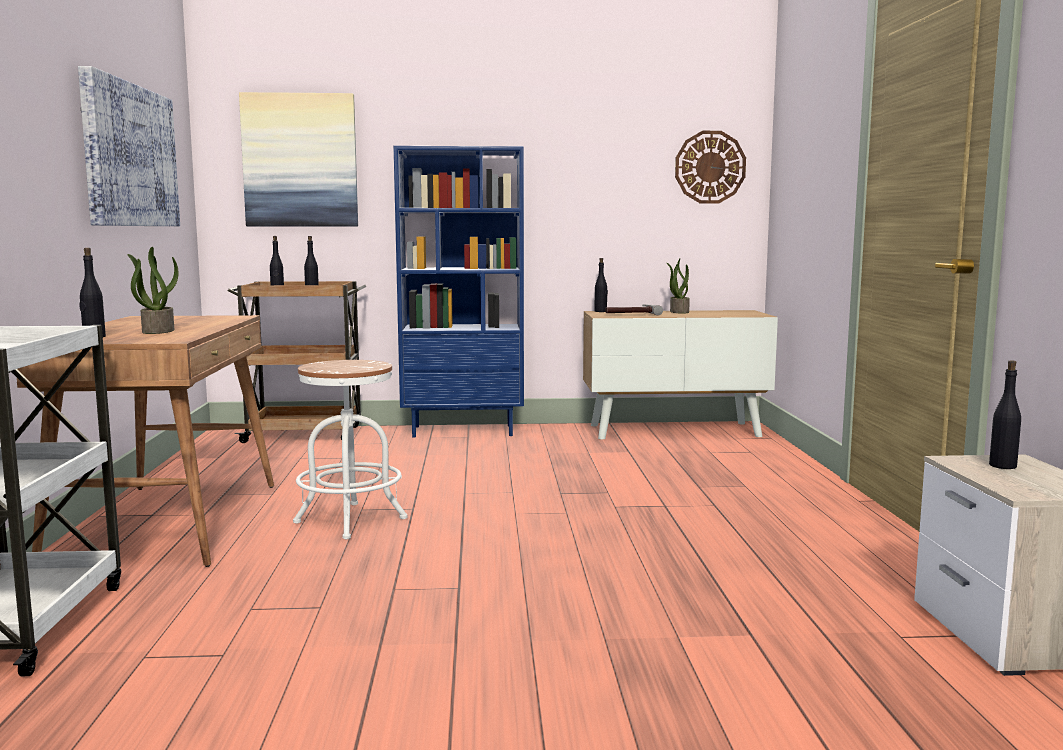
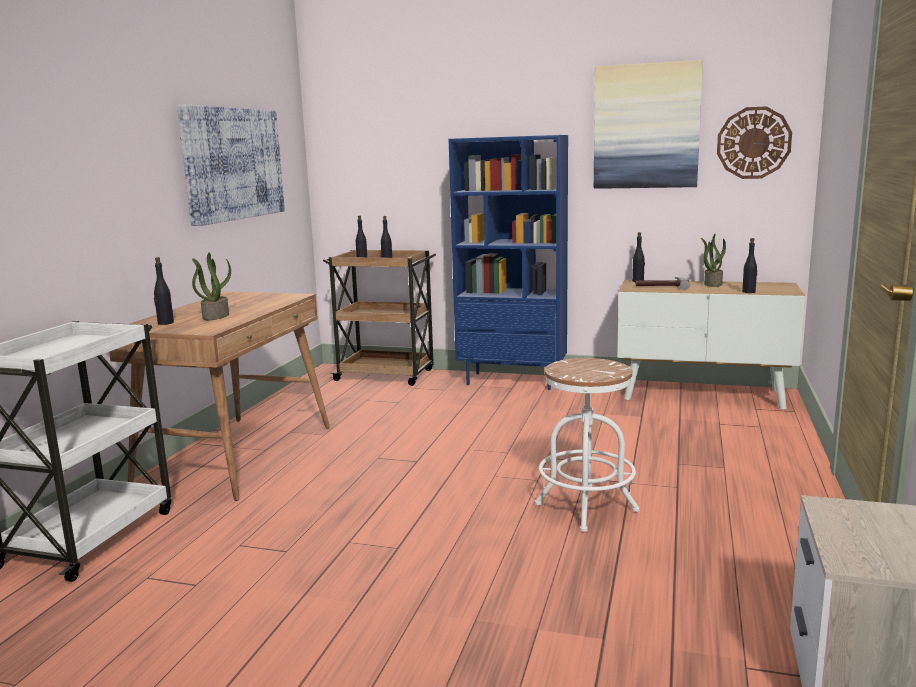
camera: 20 degrees right, 5 degrees up
picture [239,92,358,227] -> picture moved to [594,60,703,189]
white stool [293,360,408,539] -> white stool moved to [535,358,640,532]
black bottle [989,360,1021,469] -> black bottle moved to [742,238,757,293]

